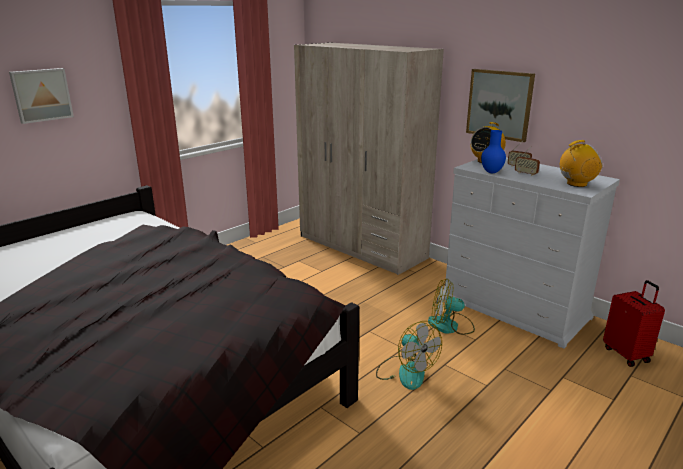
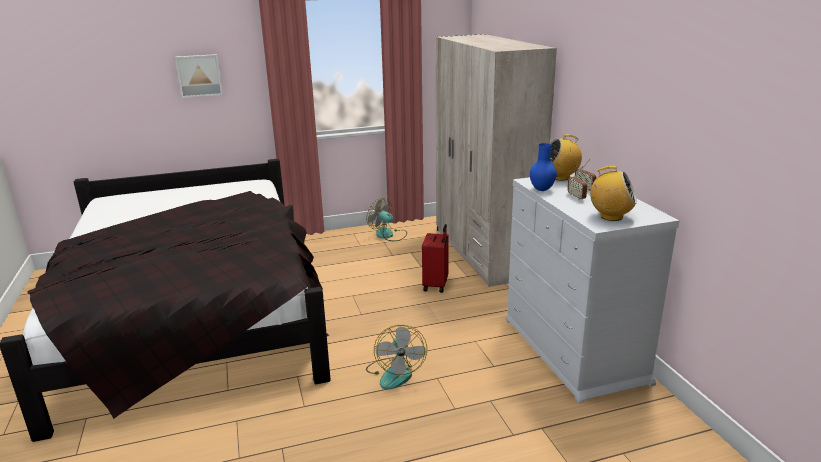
camera: 30 degrees right, 0 degrees up
fan [428,279,475,335] -> fan moved to [367,198,407,241]
picture [466,69,535,142] -> none
red suitcase [603,280,665,367] -> red suitcase moved to [422,224,449,293]

